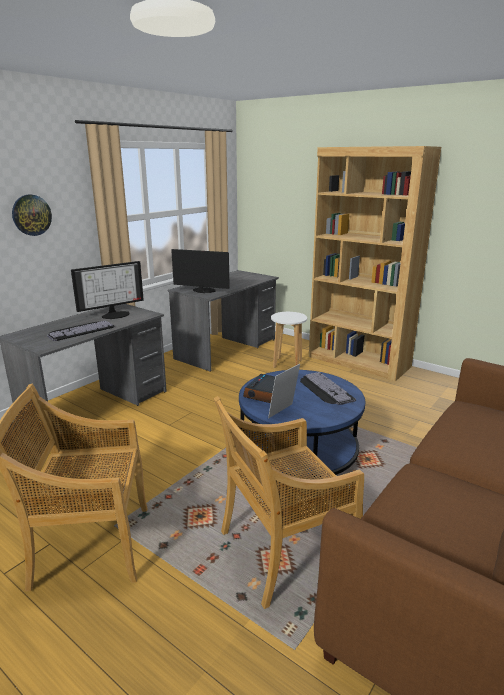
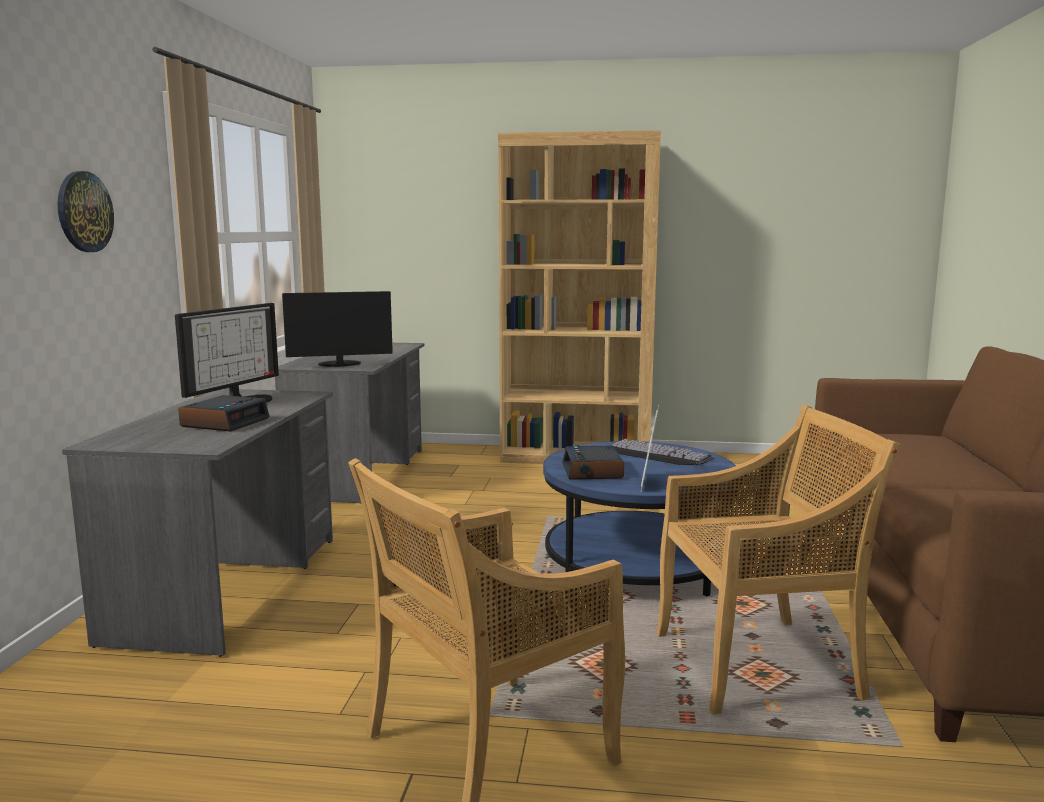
camera: 30 degrees left, 10 degrees down
keyboard [47,321,115,341] -> alarm clock [178,395,269,432]
beige chair [214,396,364,609] -> beige chair turned 135 degrees counterclockwise [656,404,900,715]
white stool [271,312,307,368] -> none

